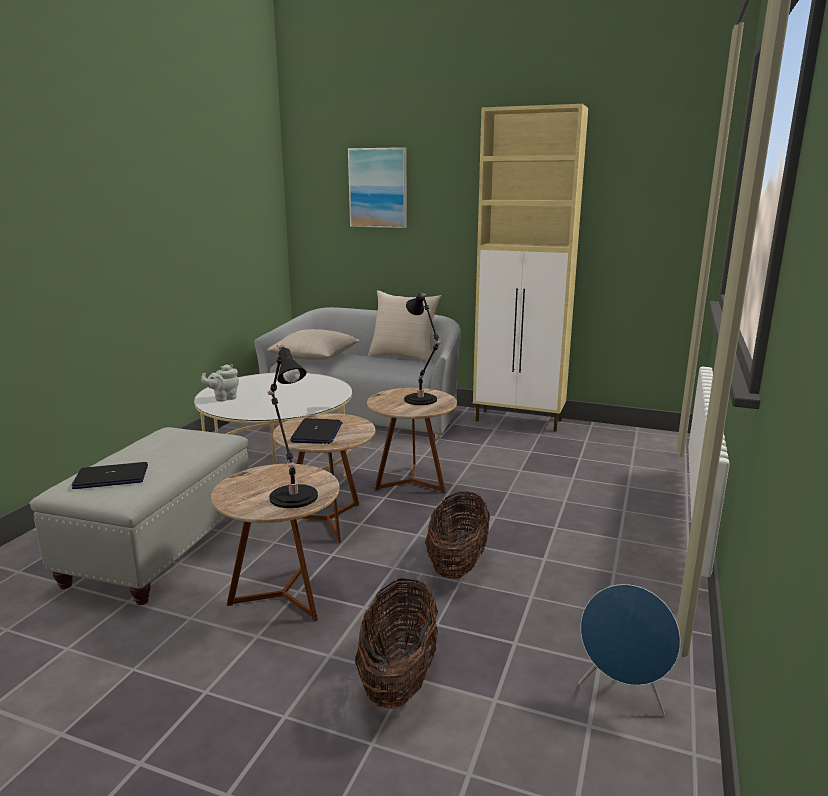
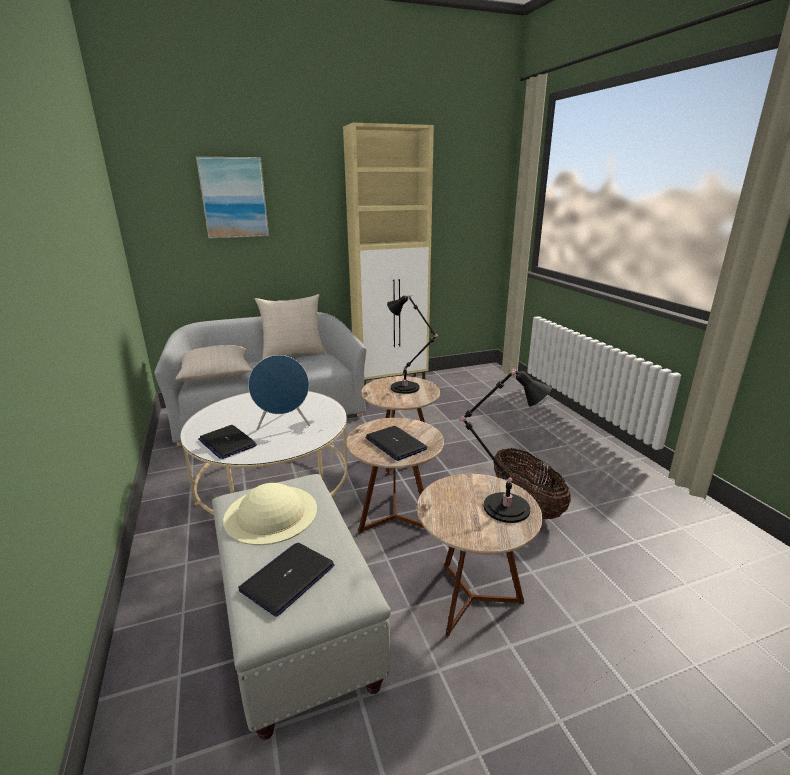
camera: 40 degrees left, 5 degrees up
grey teapot [201,364,239,402] -> laptop [198,425,257,459]
basket [355,578,438,709] -> none
blue speaker [578,584,681,716] -> blue speaker moved to [248,355,310,430]
none -> beige hat [223,483,317,545]

